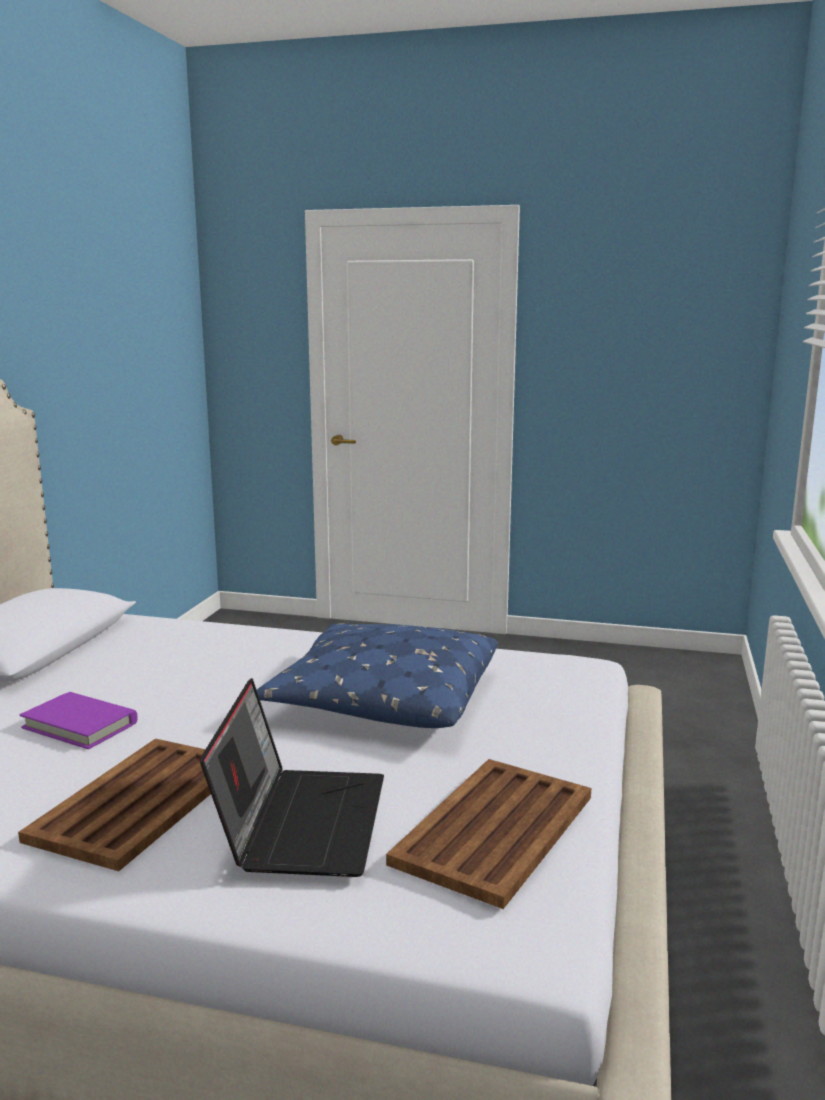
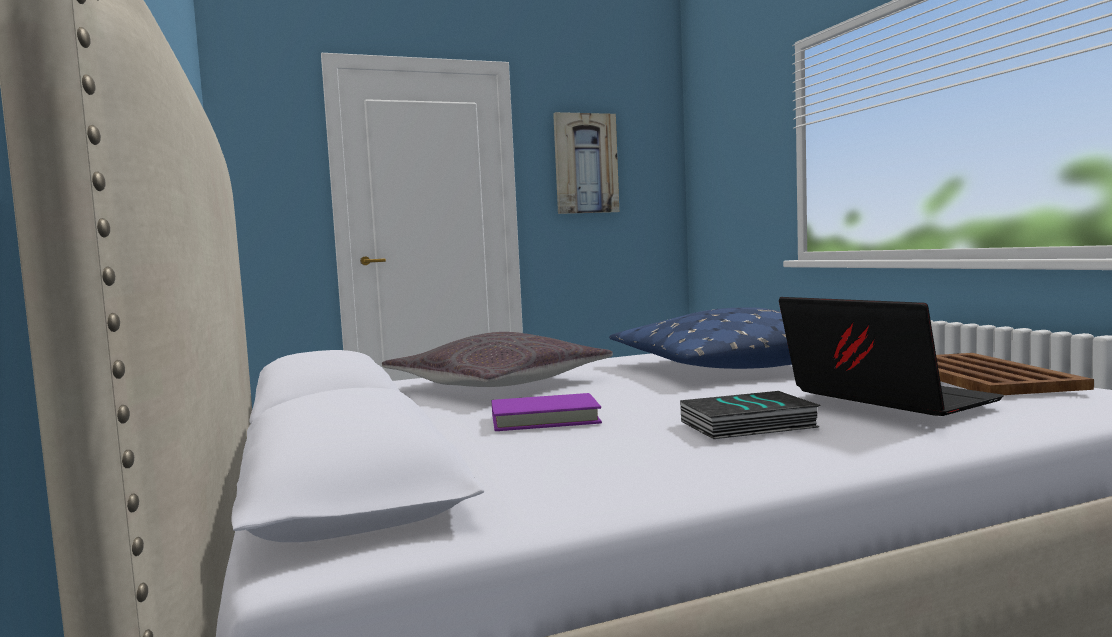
camera: 35 degrees left, 10 degrees down
brown tray [18,739,211,871] -> book [680,391,821,439]
none -> grey pillow [382,332,613,387]
none -> picture [553,112,619,214]

